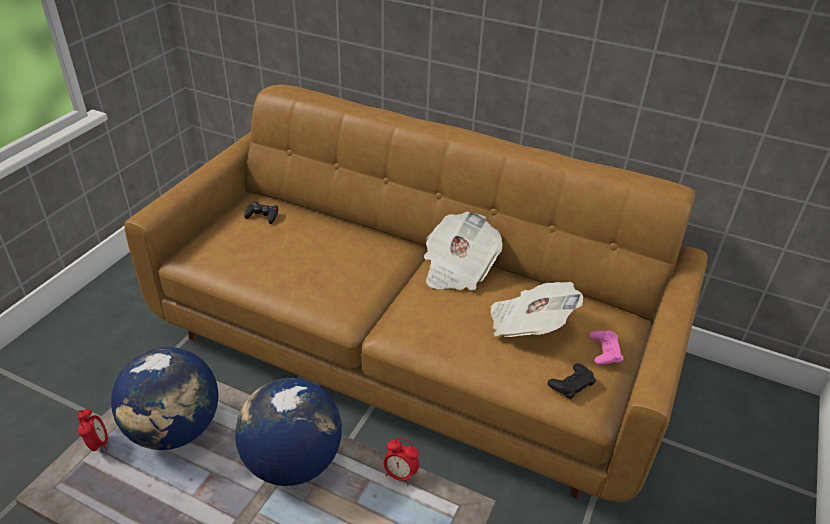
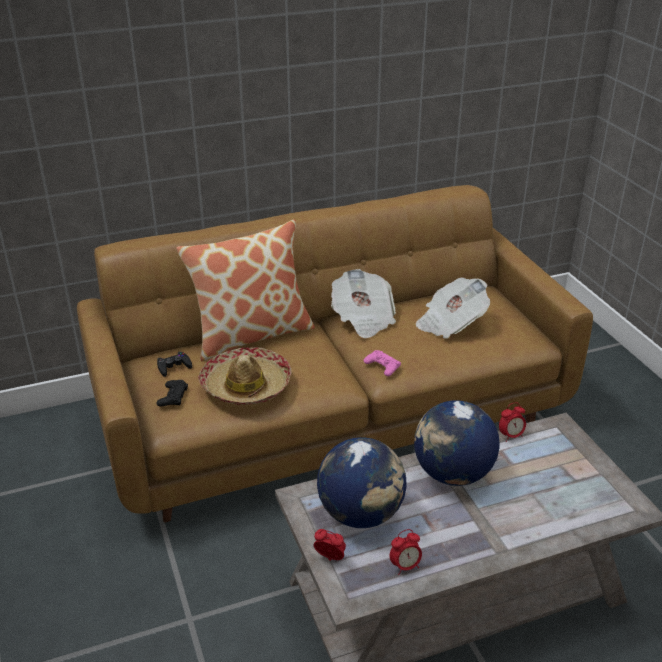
camera: 45 degrees left, 5 degrees down
black game controller [548,363,596,399] -> black game controller moved to [156,380,188,407]
pink game controller [589,330,623,365] -> pink game controller moved to [363,350,401,376]
none -> pillow [176,219,315,361]
none -> hat [198,347,292,405]
none -> alarm clock [390,529,422,575]

